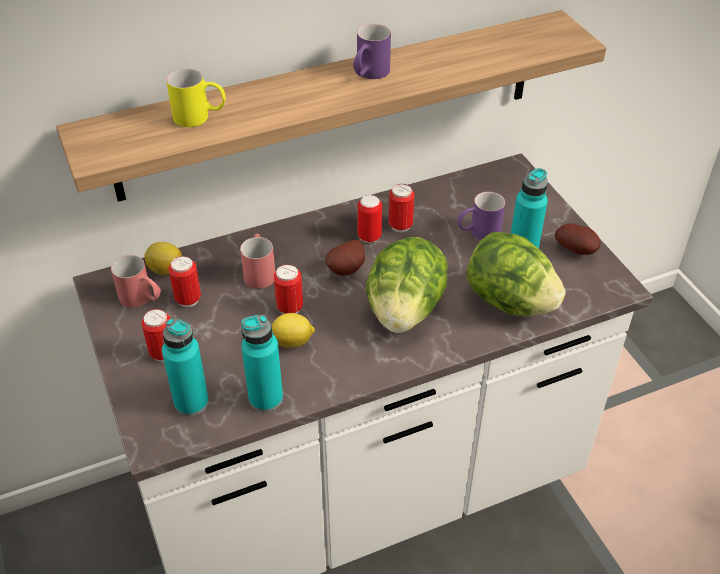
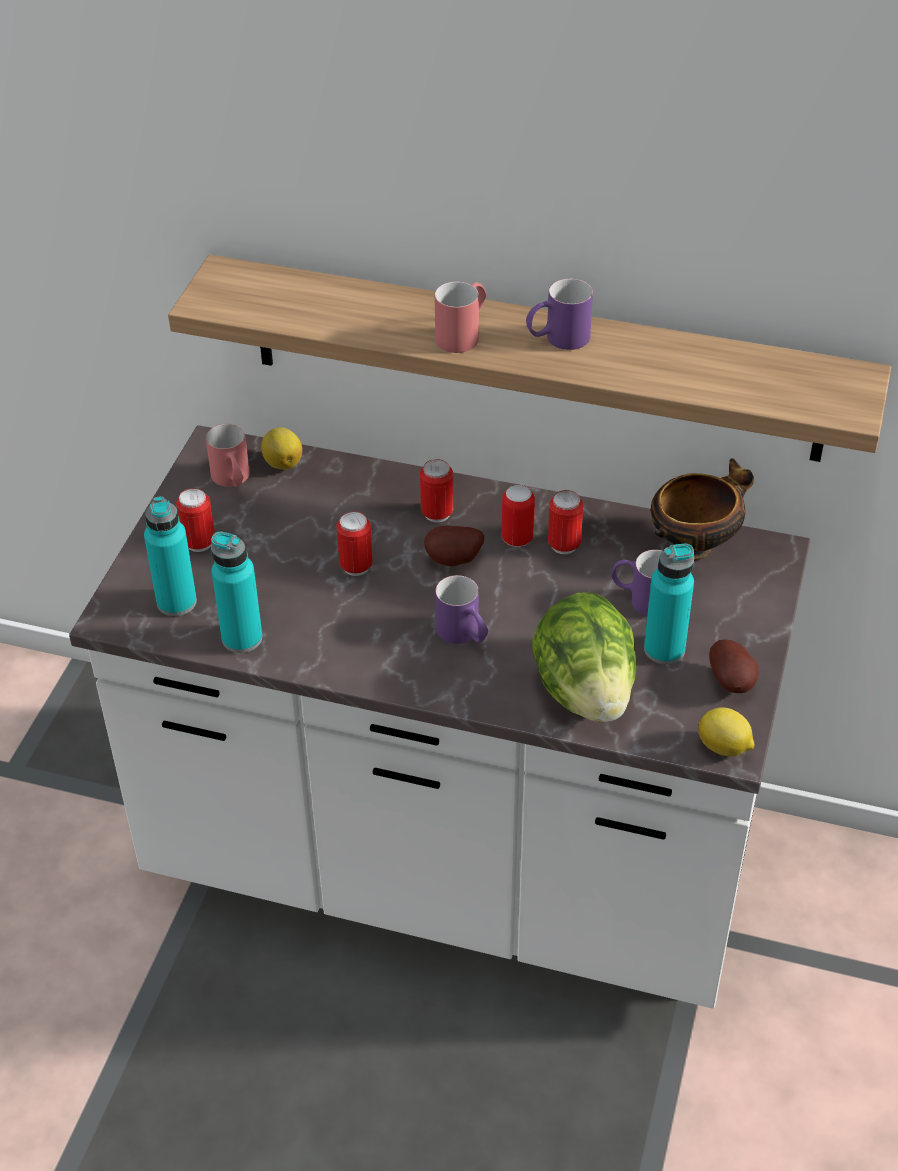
camera: 40 degrees right, 0 degrees up
yellow mug [166,68,226,127] -> none
can [168,256,201,307] -> can moved to [420,459,453,522]
red mug [240,234,275,289] -> red mug moved to [435,282,487,353]
lemon [272,313,315,348] -> lemon moved to [698,707,755,757]
lettuce [366,237,448,333] -> purple mug [435,575,488,644]
none -> bowl [651,458,754,560]

